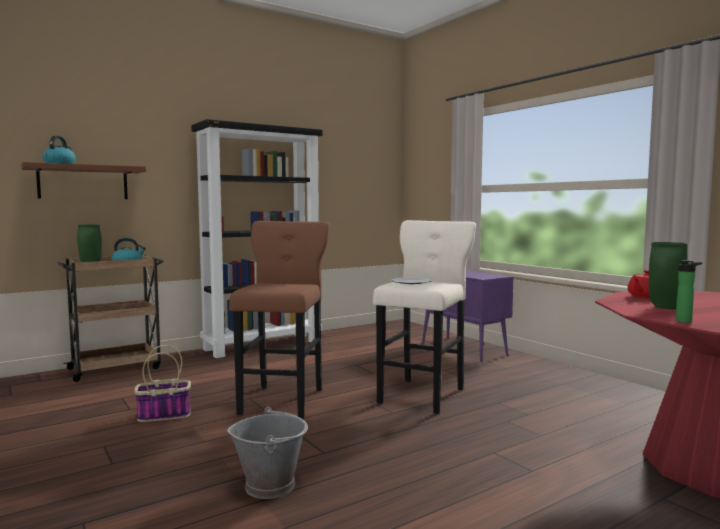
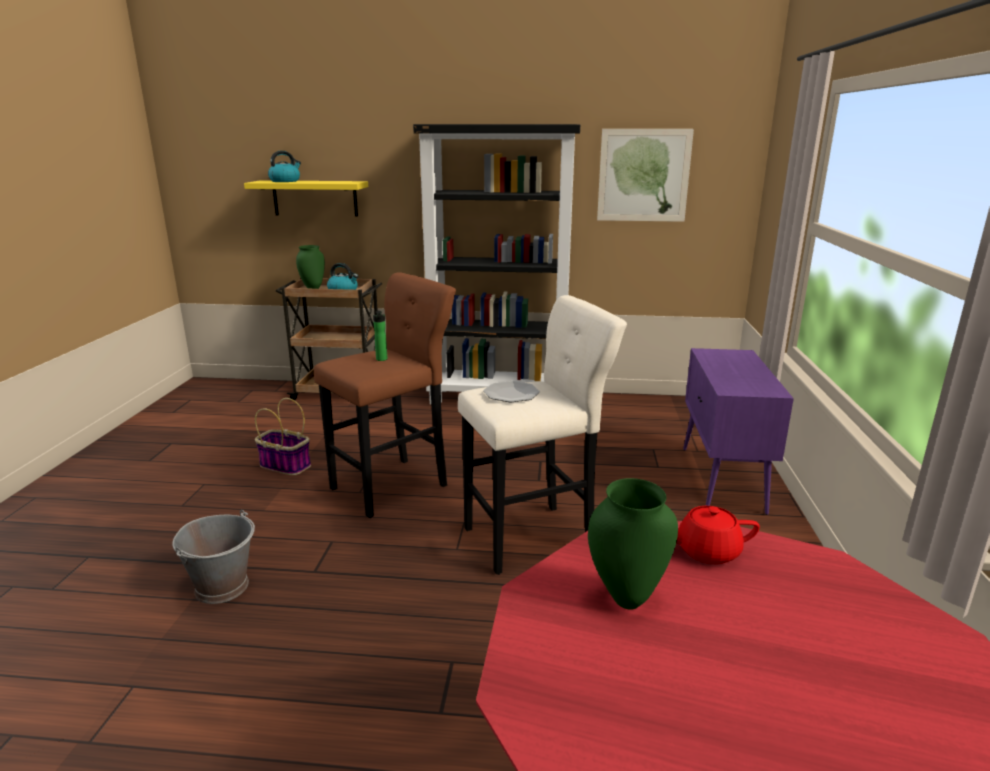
camera: 40 degrees right, 15 degrees up
brown shelf [21,162,146,199] -> yellow shelf [244,180,368,217]
bottle [675,260,703,323] -> bottle moved to [373,311,388,361]
none -> picture [597,129,694,222]

